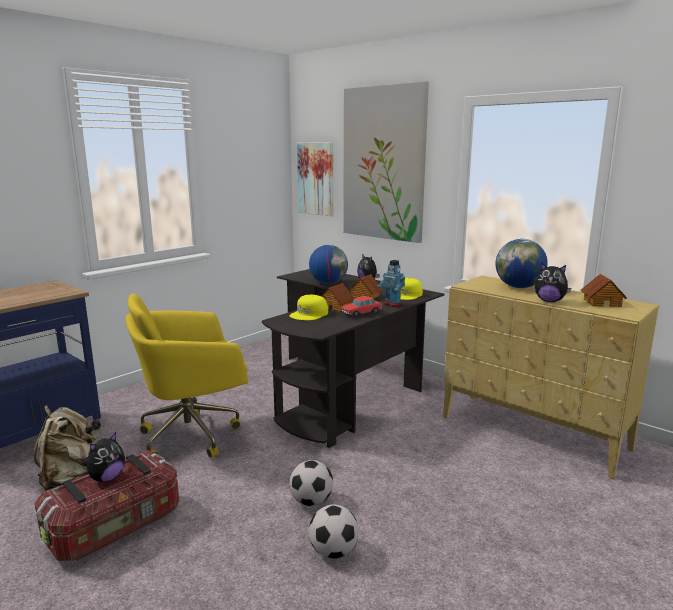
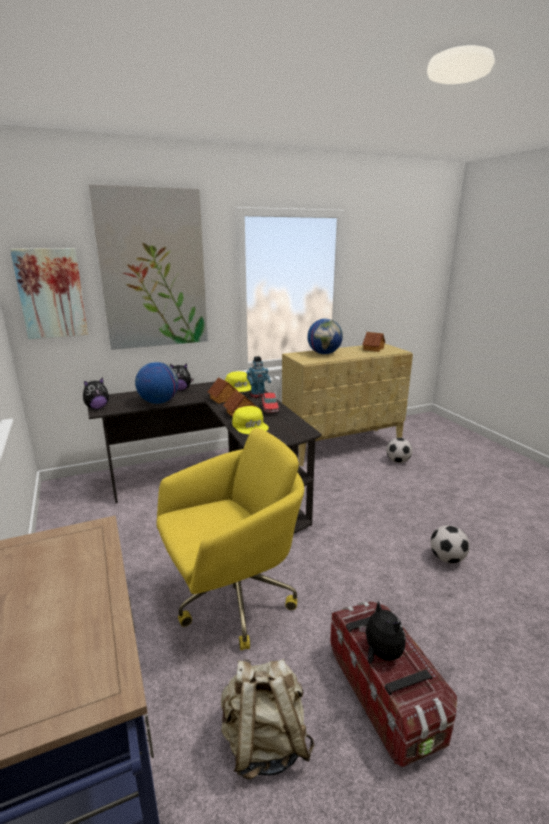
camera: 65 degrees left, 5 degrees up
yellow office chair [125,293,248,458] -> yellow office chair turned 120 degrees counterclockwise [157,428,304,650]
football [289,460,333,506] -> football moved to [386,438,413,463]
plush toy [535,262,571,302] -> plush toy moved to [83,378,109,409]

